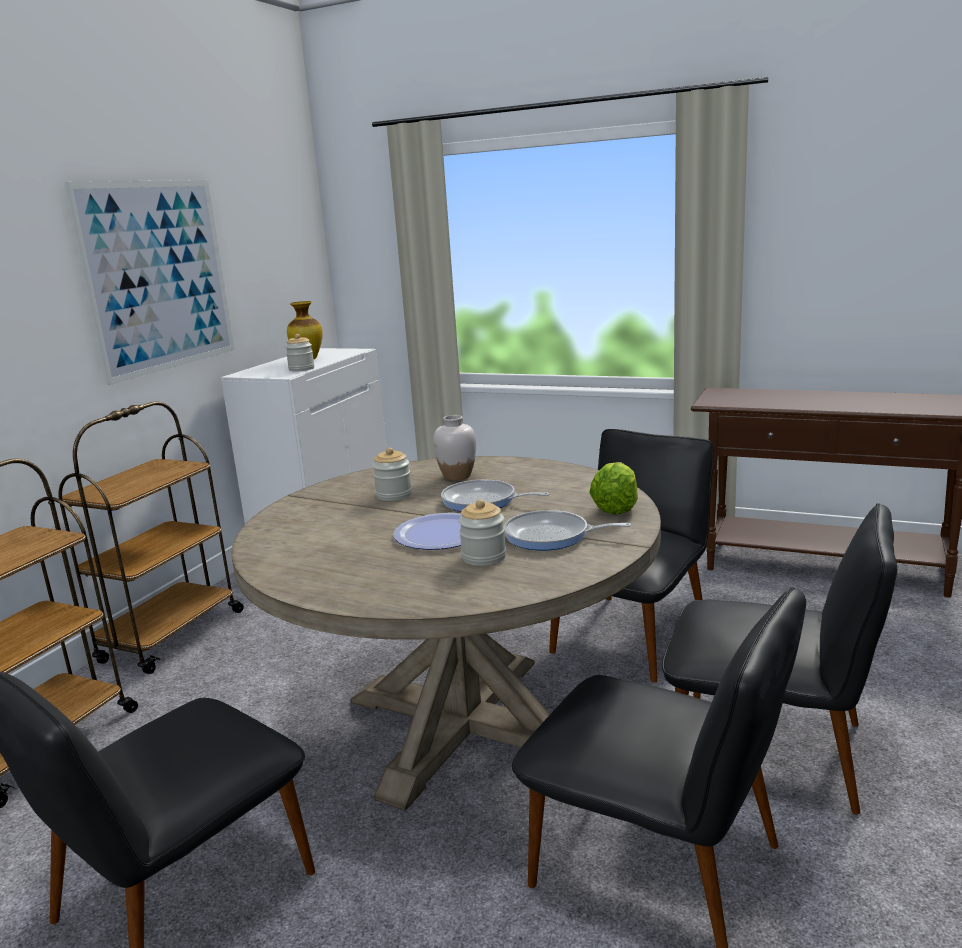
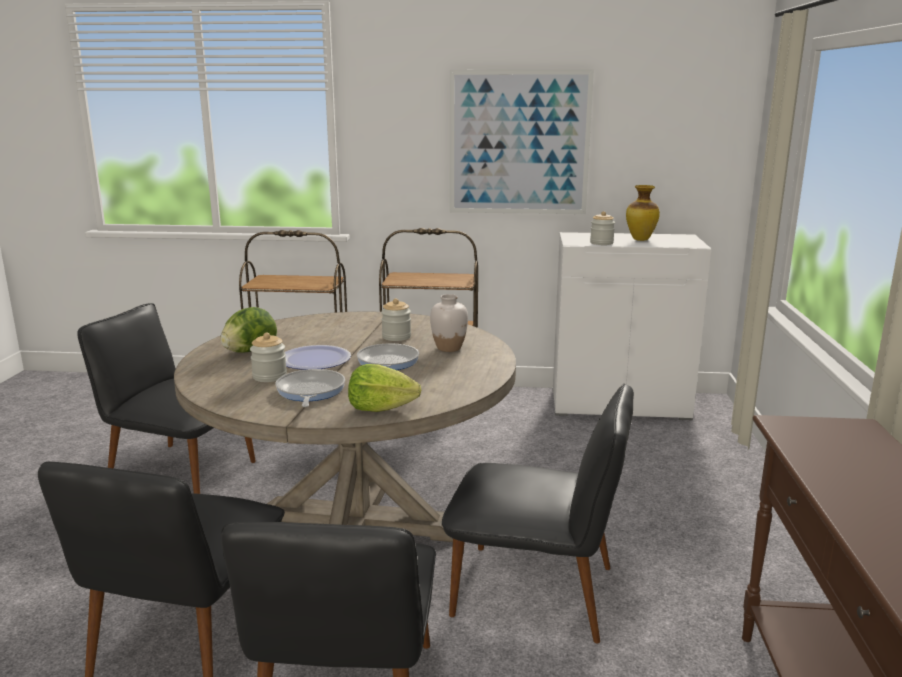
camera: 70 degrees right, 0 degrees up
none -> lettuce [221,307,277,353]

